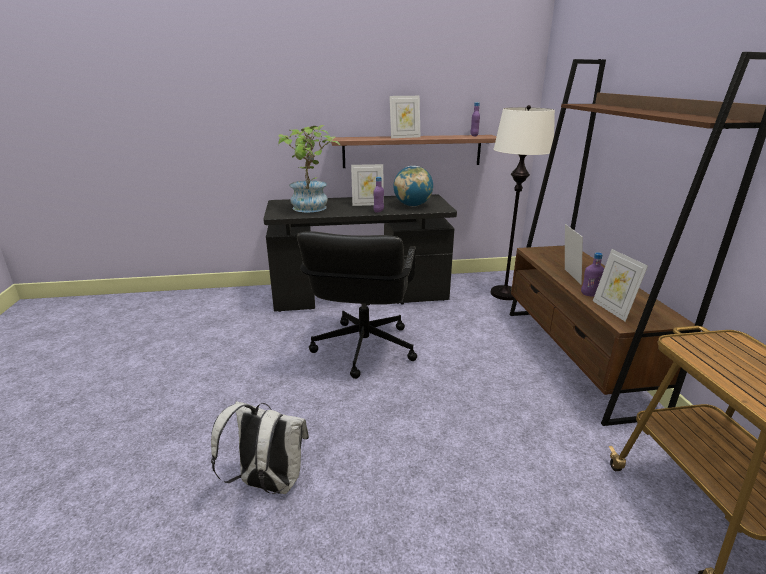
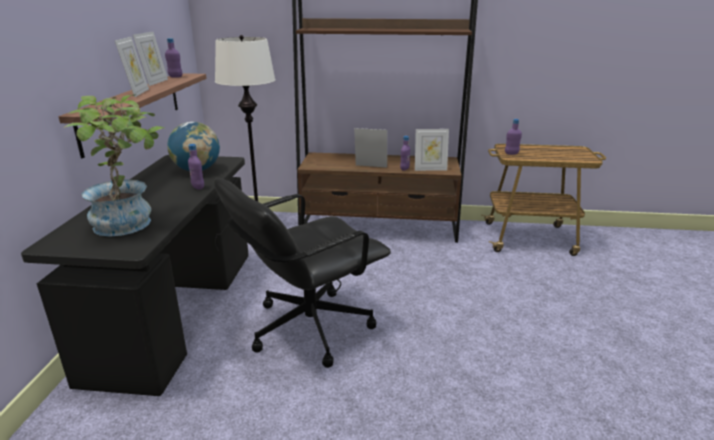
camera: 75 degrees left, 0 degrees up
white backpack [211,401,309,494] -> none
black office chair [297,231,417,379] -> black office chair turned 120 degrees clockwise [214,178,391,368]
picture frame [351,164,384,206] -> picture frame moved to [133,32,168,86]
none -> purple bottle [505,119,522,155]

